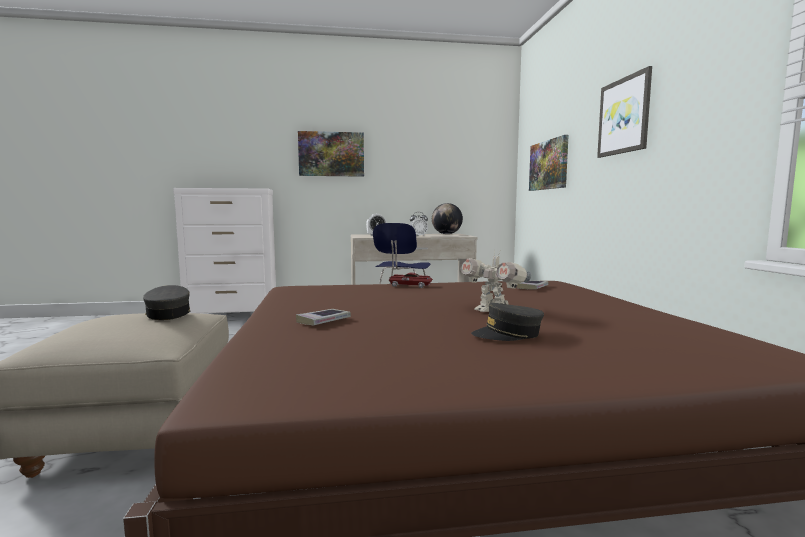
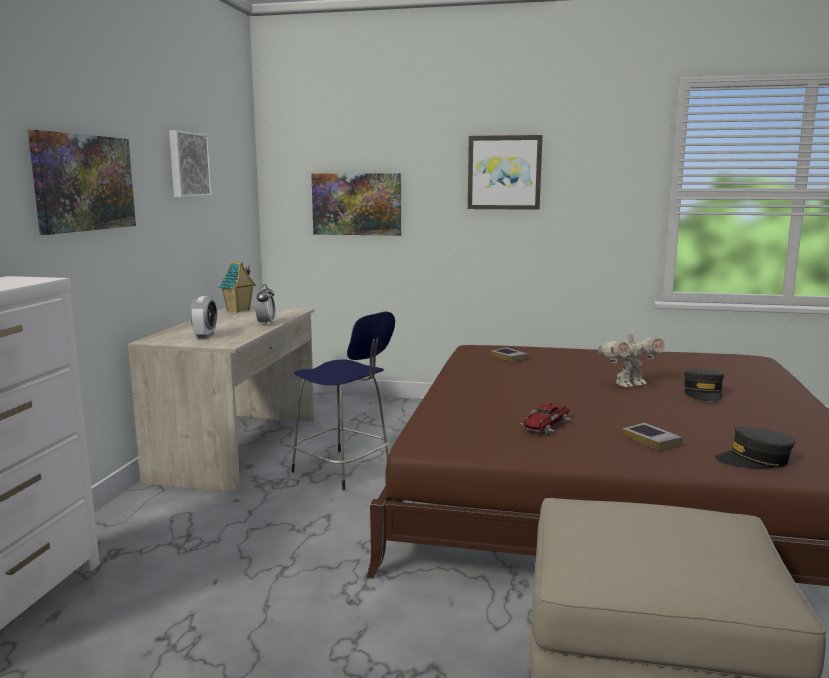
camera: 70 degrees left, 5 degrees up
grey cap [143,285,191,320] -> grey cap moved to [715,426,795,469]
toy car [389,272,433,288] -> toy car moved to [519,402,572,434]
globe [432,203,463,234] -> toy house [219,261,256,313]
none -> picture [169,130,212,198]

